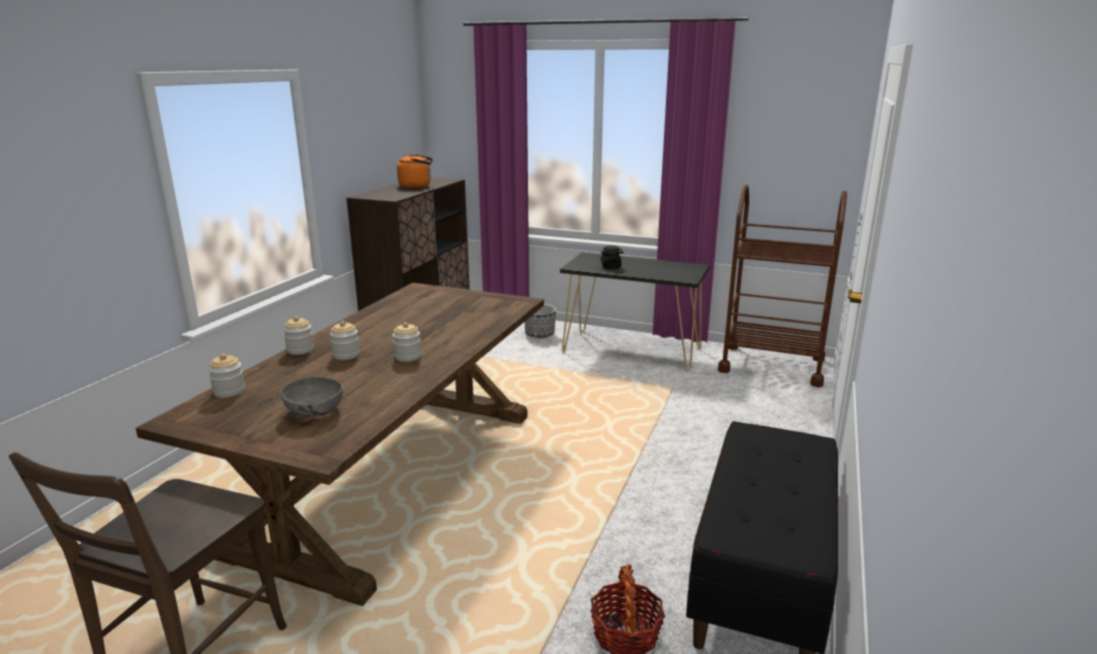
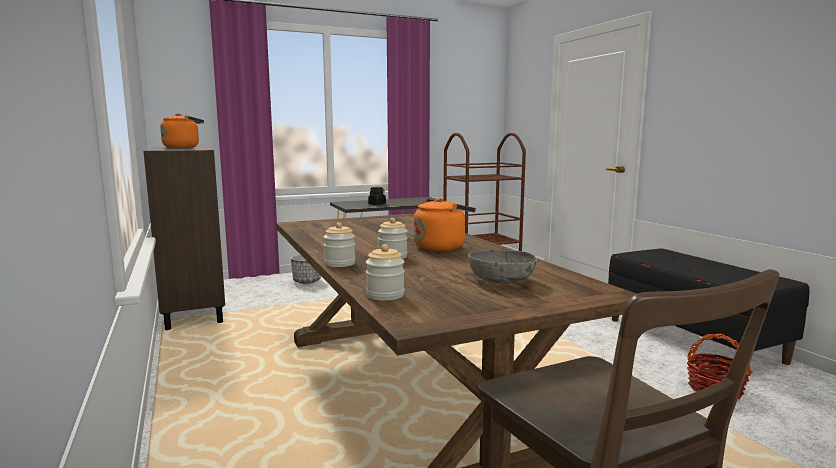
camera: 45 degrees left, 10 degrees down
jar [392,322,421,362] -> orange kettle [414,198,476,251]

